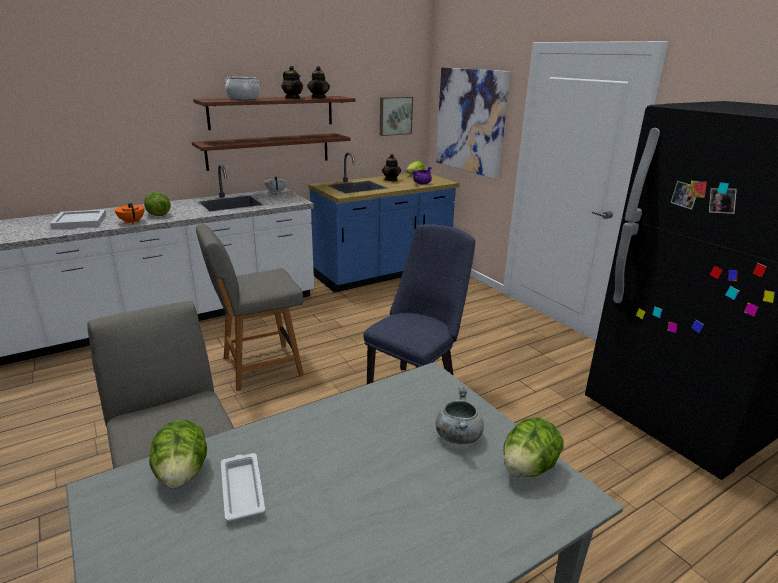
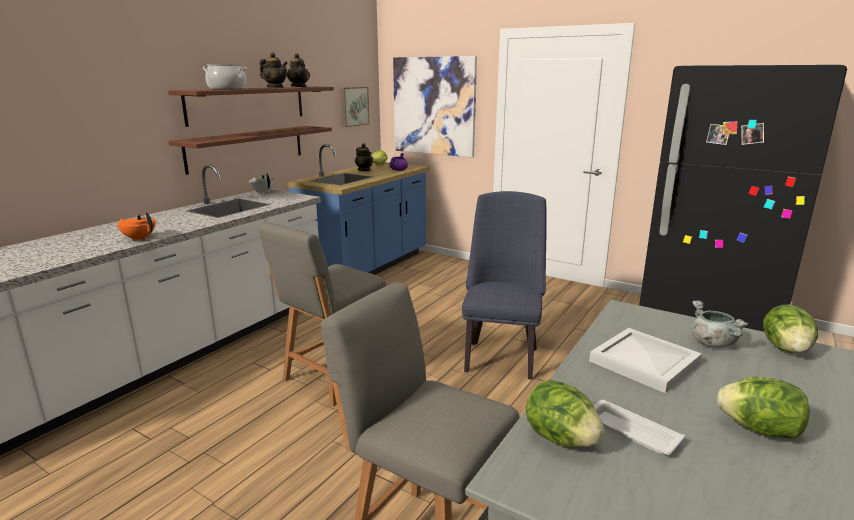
camera: 25 degrees left, 5 degrees down
white tray [50,209,106,229] -> white tray moved to [589,328,702,393]
lettuce [144,192,171,216] -> lettuce moved to [717,377,809,439]

